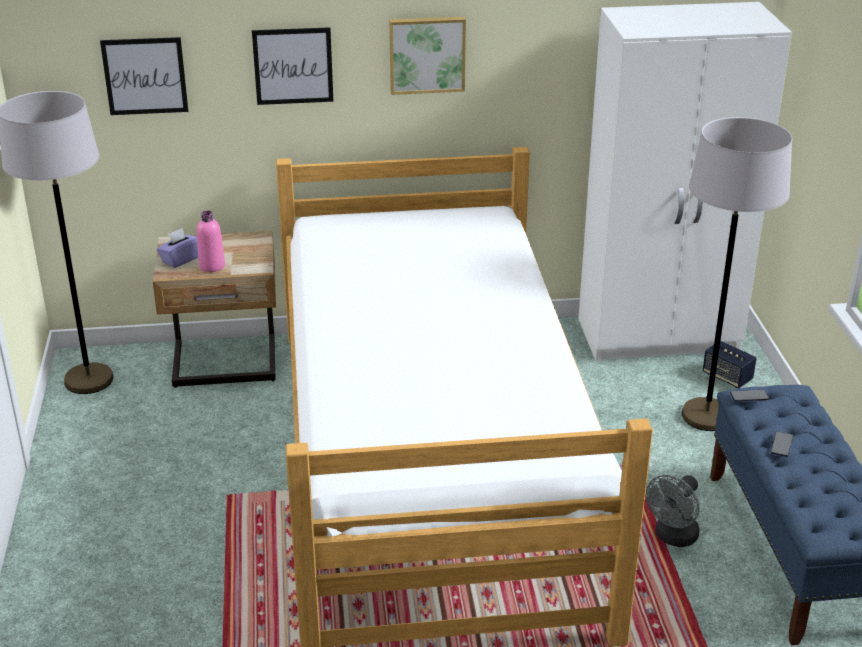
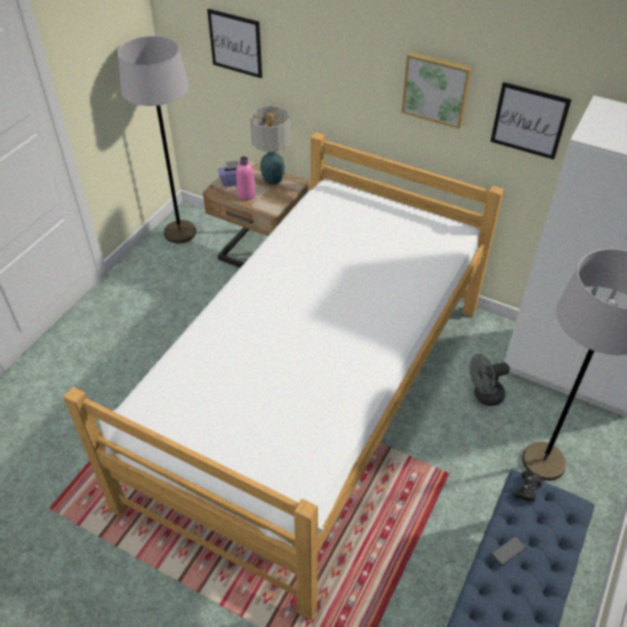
camera: 35 degrees right, 15 degrees up
picture [252,27,333,105] -> picture moved to [490,82,572,160]
grey fan [646,475,700,547] -> grey fan moved to [470,354,510,406]
speaker [703,341,756,388] -> none
phone [730,390,769,401] -> black game controller [513,471,543,503]
none -> table lamp [250,106,291,185]

